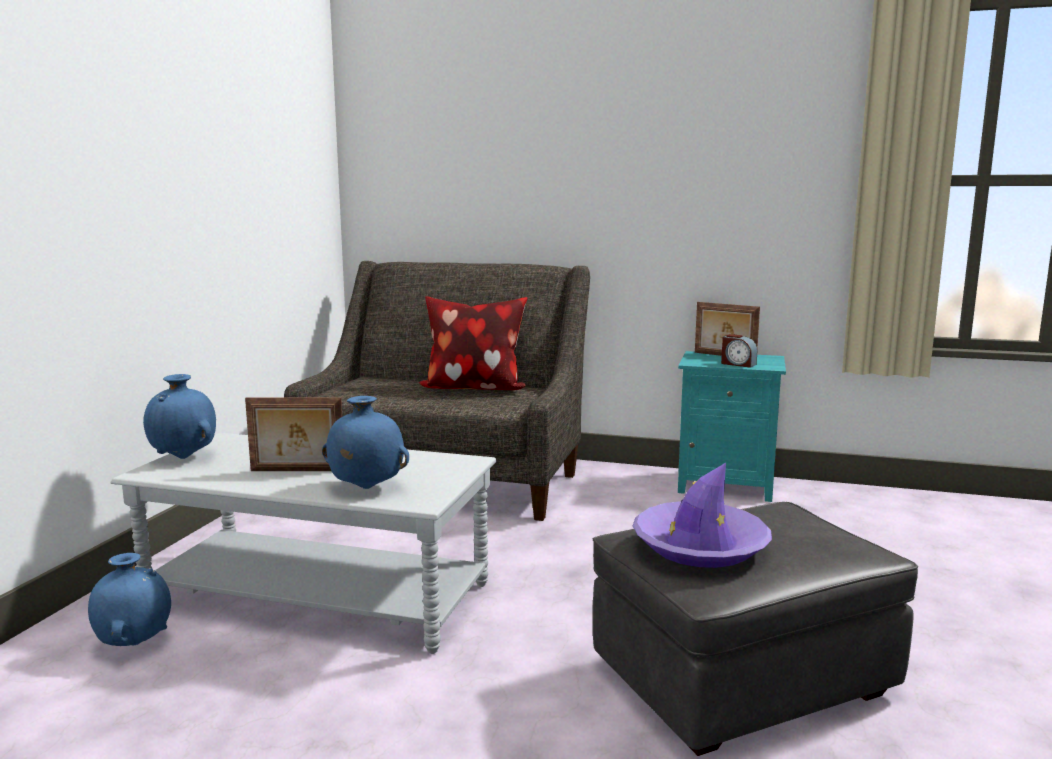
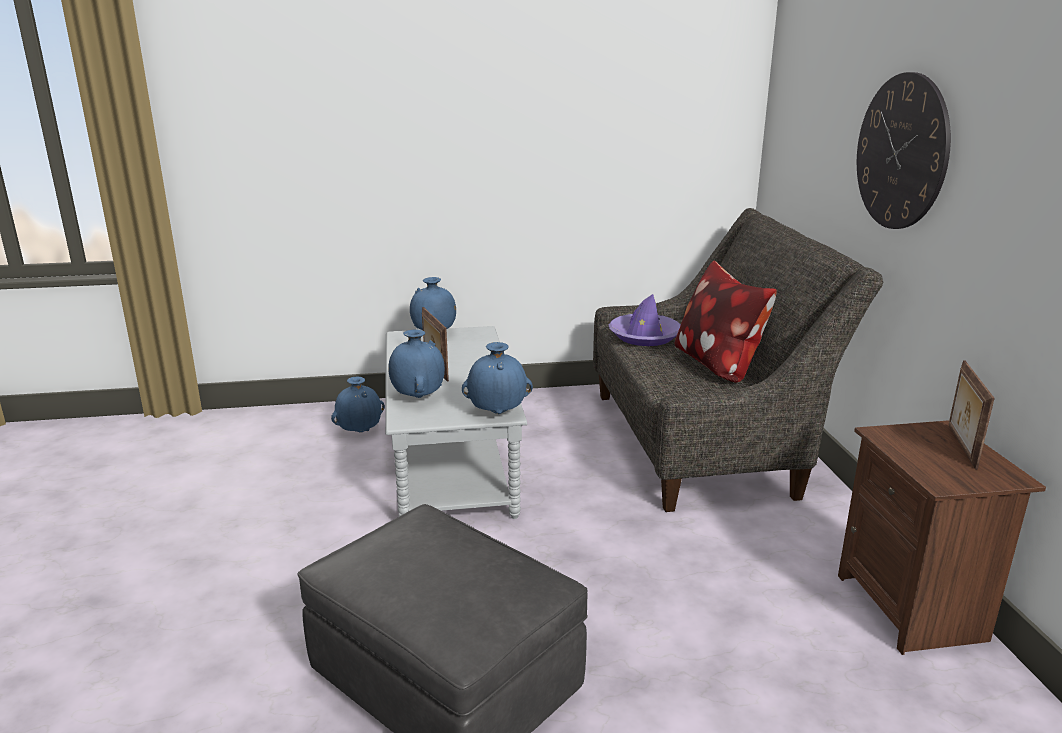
camera: 65 degrees right, 10 degrees up
purple hat [633,463,772,568] -> purple hat moved to [609,294,681,346]
turquoise nightstand [678,351,786,502] -> brown nightstand [838,420,1046,655]
alarm clock [721,334,757,368] -> none
none -> blue vase [462,342,533,414]
none -> wall clock [857,72,951,229]

